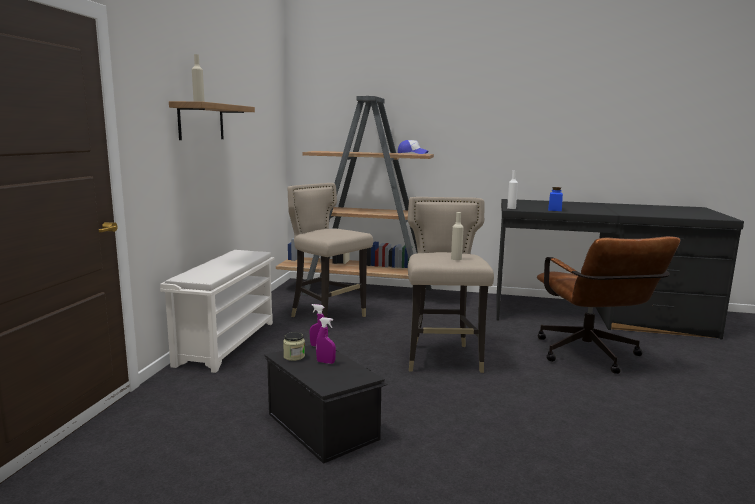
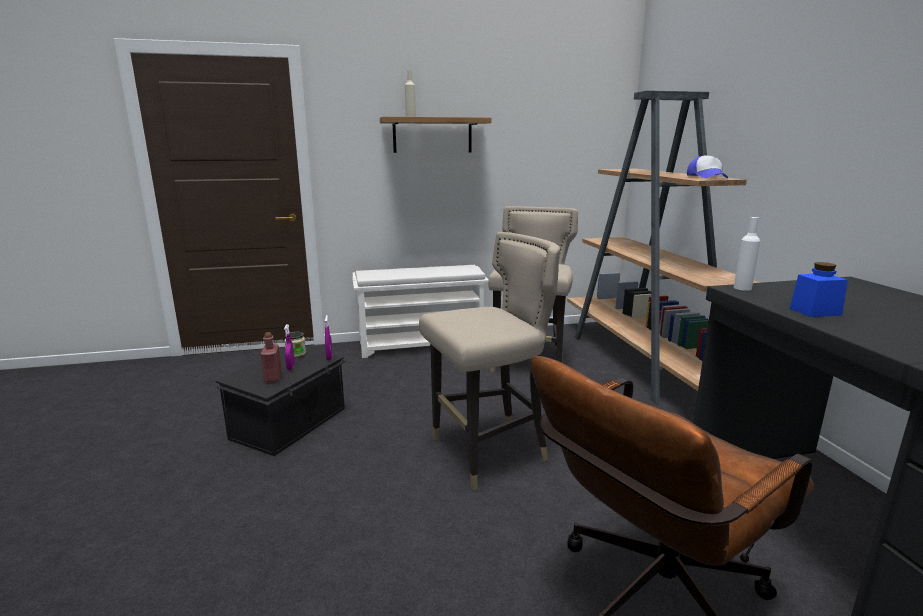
camera: 65 degrees right, 5 degrees up
beige bottle [451,212,464,260] -> none
none -> red bottle [260,332,282,382]

